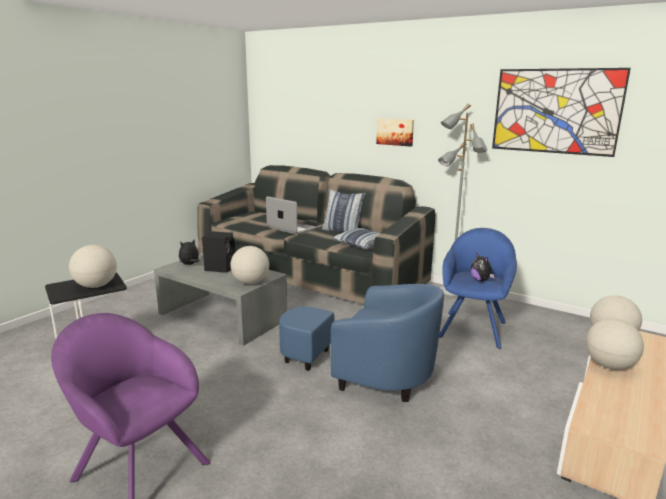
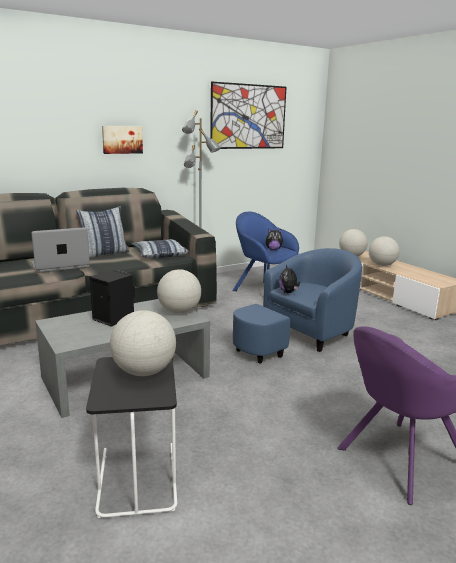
camera: 65 degrees left, 0 degrees up
plush toy [179,239,199,265] -> plush toy moved to [279,265,300,293]

